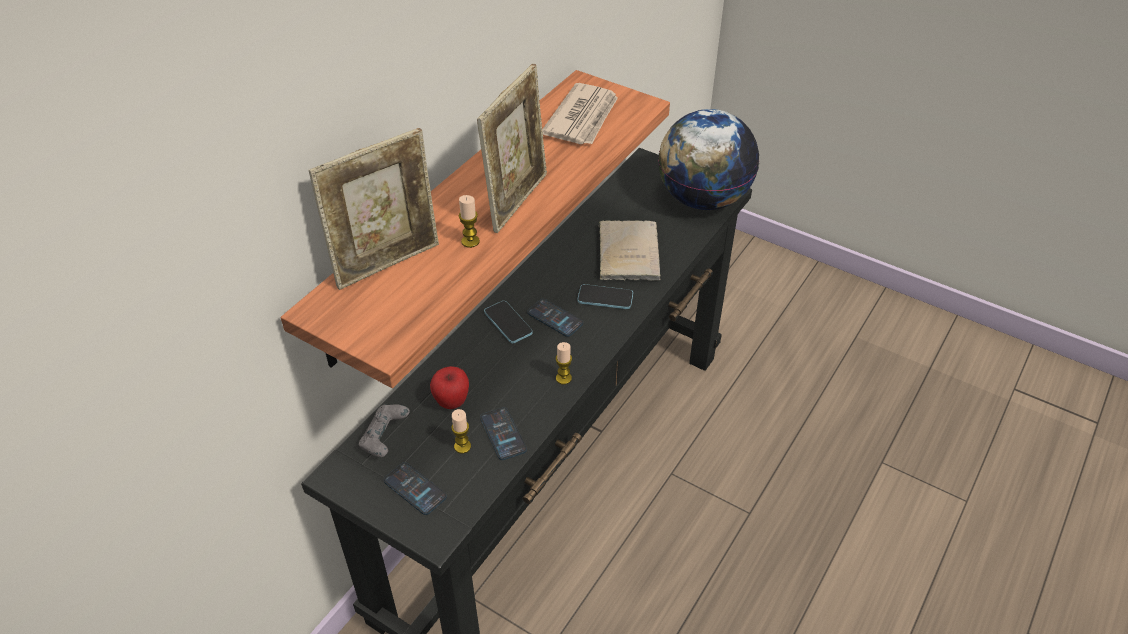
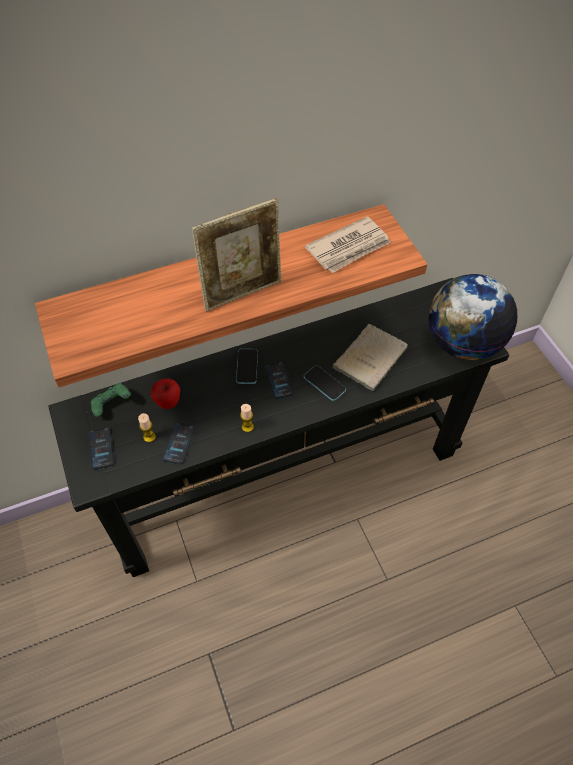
camera: 35 degrees right, 10 degrees up
picture frame [309,128,439,290] -> none
grey game controller [359,404,410,457] -> green game controller [91,383,131,417]
candle [459,195,480,248] -> none

